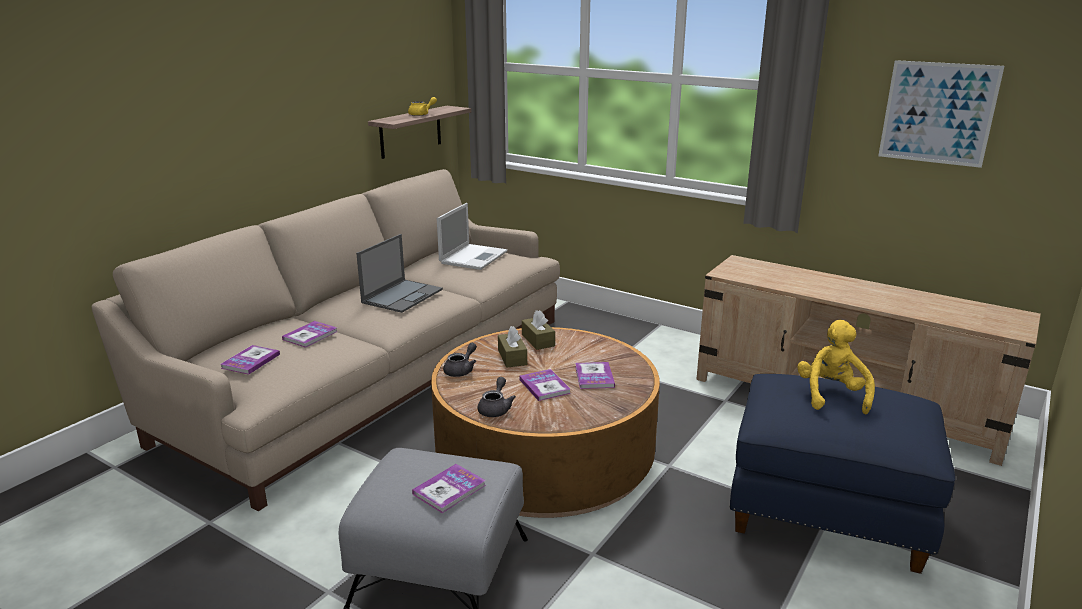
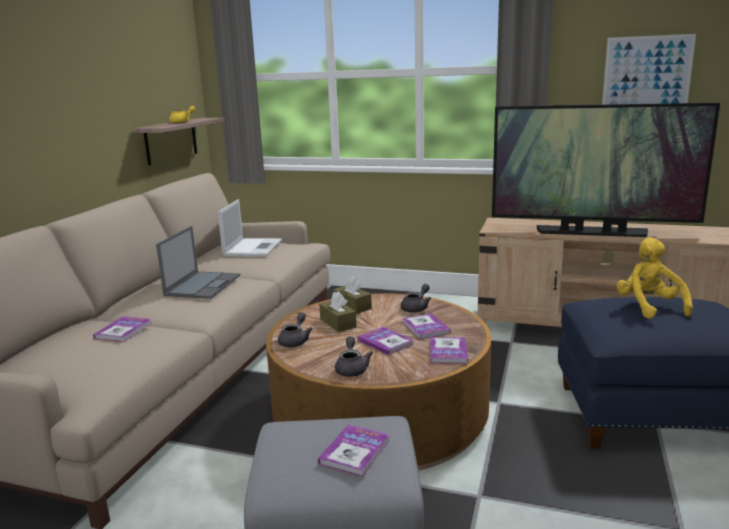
camera: 15 degrees left, 5 degrees down
book [221,345,280,375] -> book moved to [430,337,468,364]
none -> grey teapot [401,284,431,313]
none -> television [492,103,720,237]

